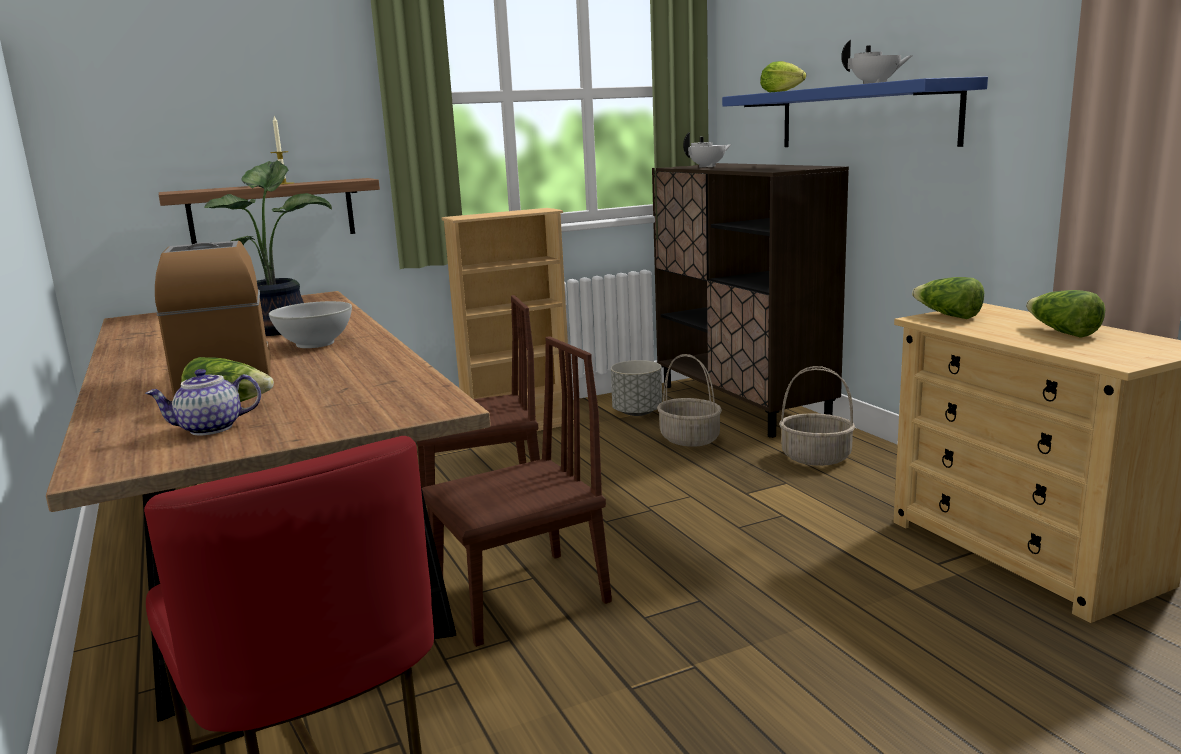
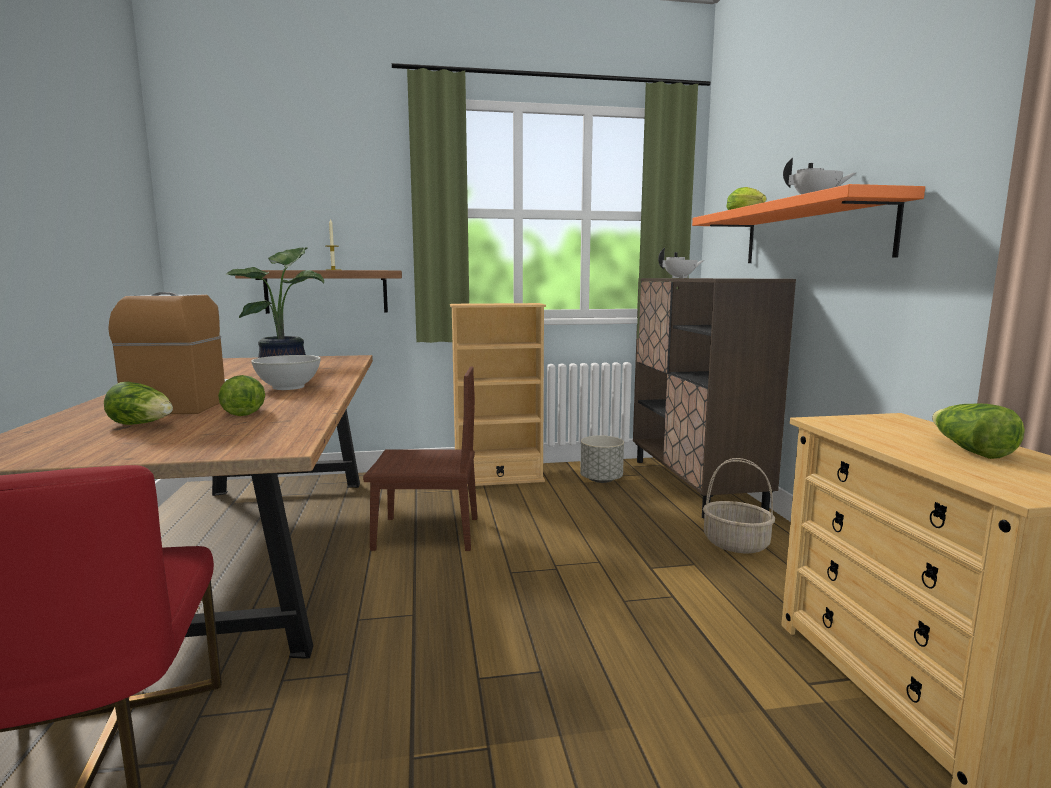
camera: 15 degrees right, 5 degrees down
teapot [145,369,261,435] -> none
brown chair [422,336,612,647] -> none
basket [657,354,722,447] -> none
blue shelf [722,77,988,147] -> orange shelf [692,184,925,263]
lettuce [912,277,984,319] -> lettuce moved to [218,375,265,416]

